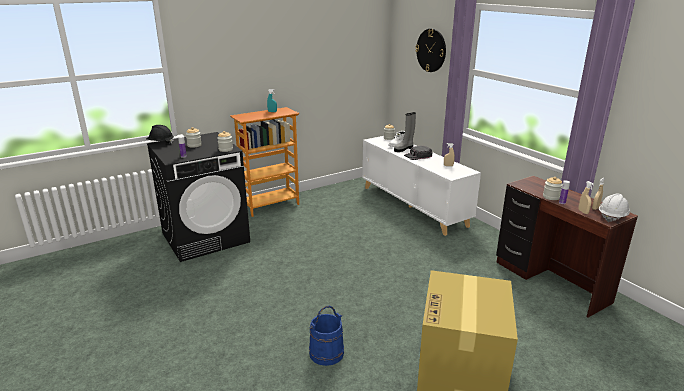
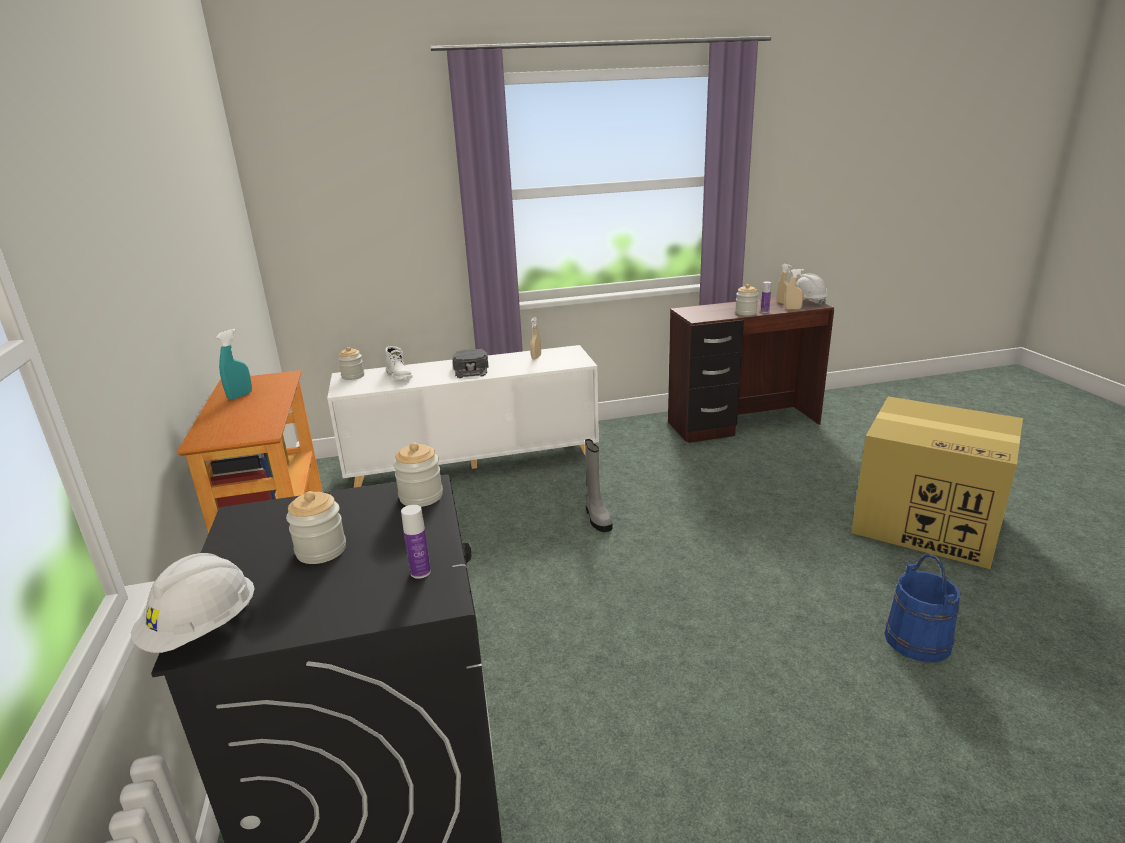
camera: 70 degrees left, 0 degrees up
black hard hat [146,125,174,144] -> white hard hat [131,553,255,653]
grey boot [394,112,416,152] -> grey boot moved to [585,439,613,532]
wall clock [415,29,446,72] -> none

